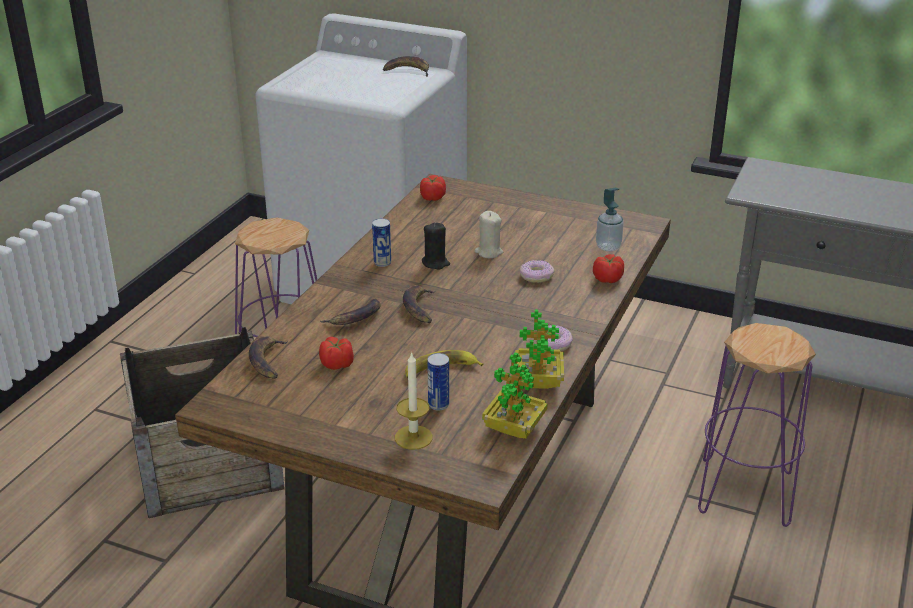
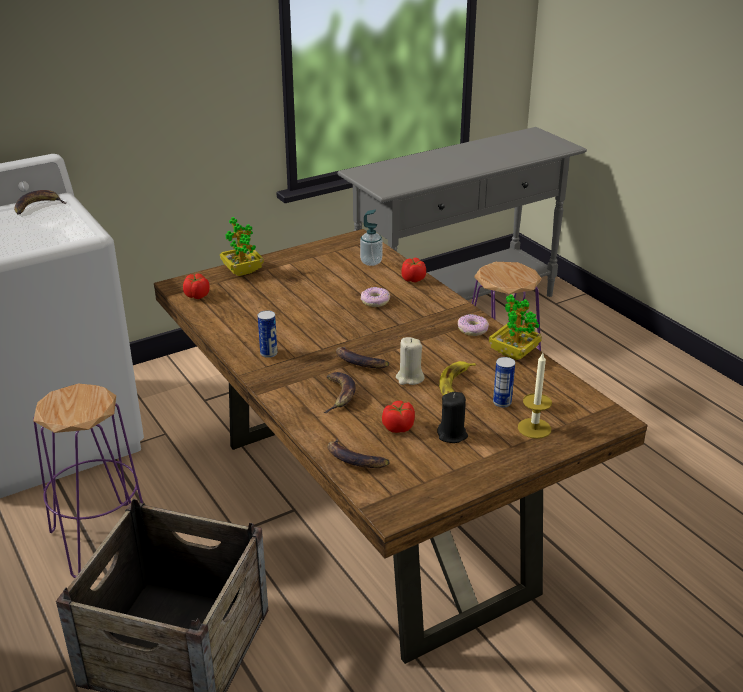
camera: 55 degrees left, 0 degrees up
black candle [422,223,450,270] -> black candle moved to [437,392,468,443]
beige candle [474,211,503,258] -> beige candle moved to [396,337,425,385]
potted plant [482,353,547,438] -> potted plant moved to [220,217,264,276]

